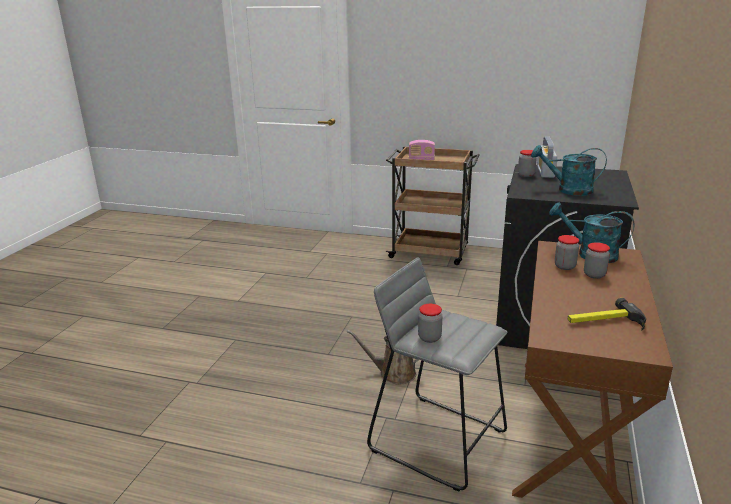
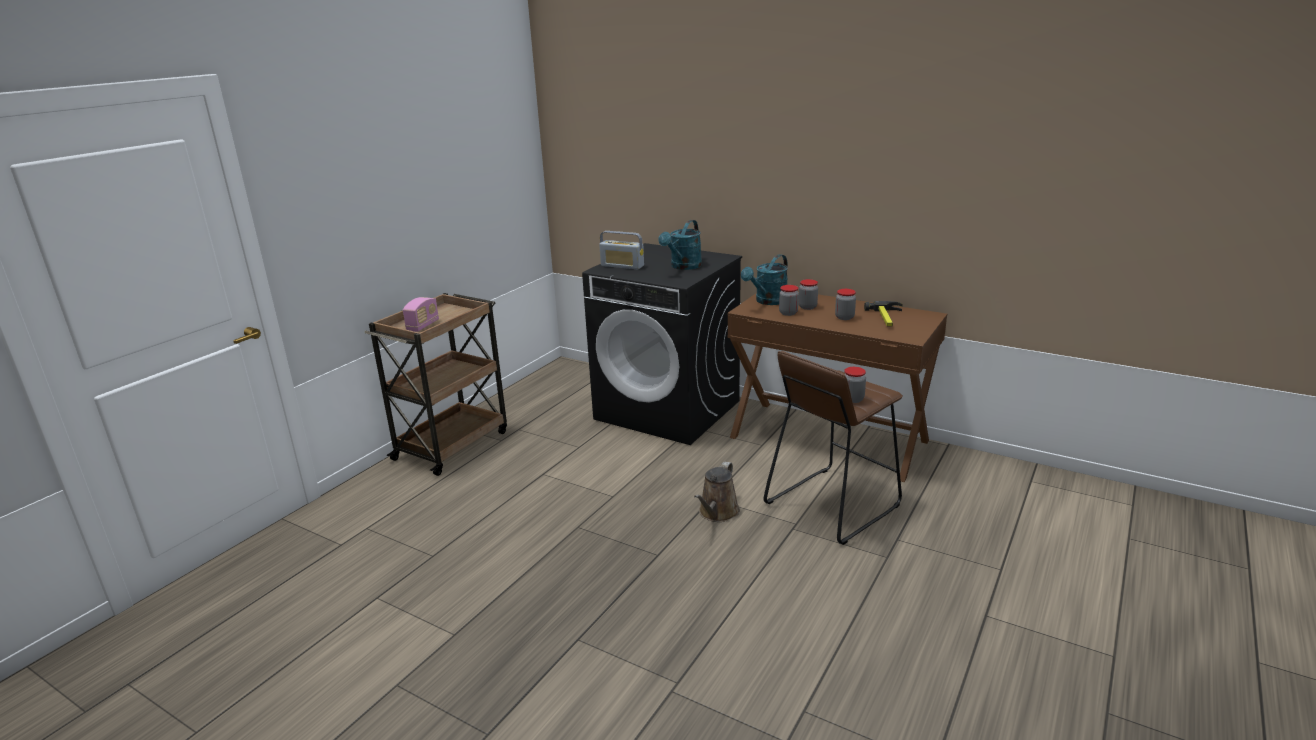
camera: 75 degrees left, 0 degrees up
grey stool [367,257,508,492] -> brown stool [764,351,903,545]
jar [518,150,537,177] -> jar moved to [835,289,856,320]

